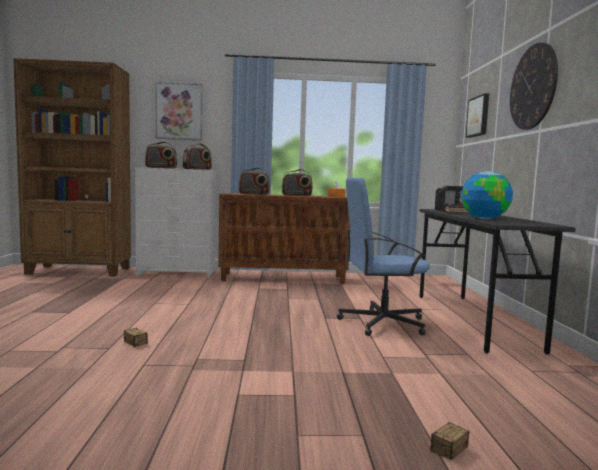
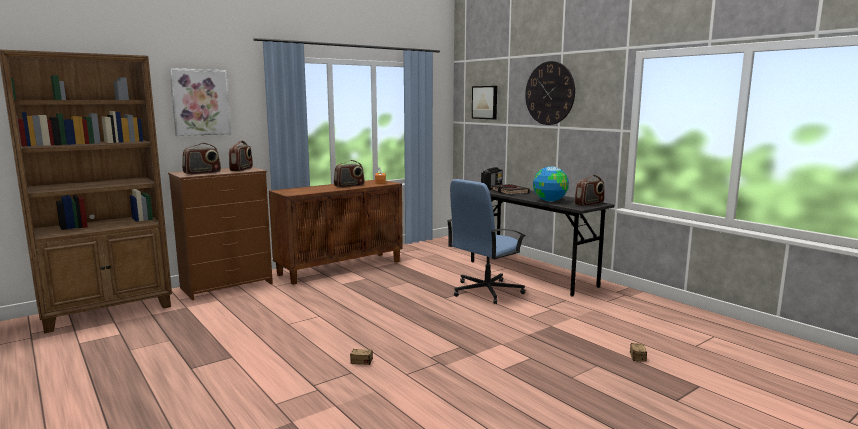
camera: 35 degrees left, 5 degrees up
white dresser [134,167,217,278] -> brown dresser [168,167,273,300]
radio [238,168,270,195] -> radio moved to [575,175,605,206]

